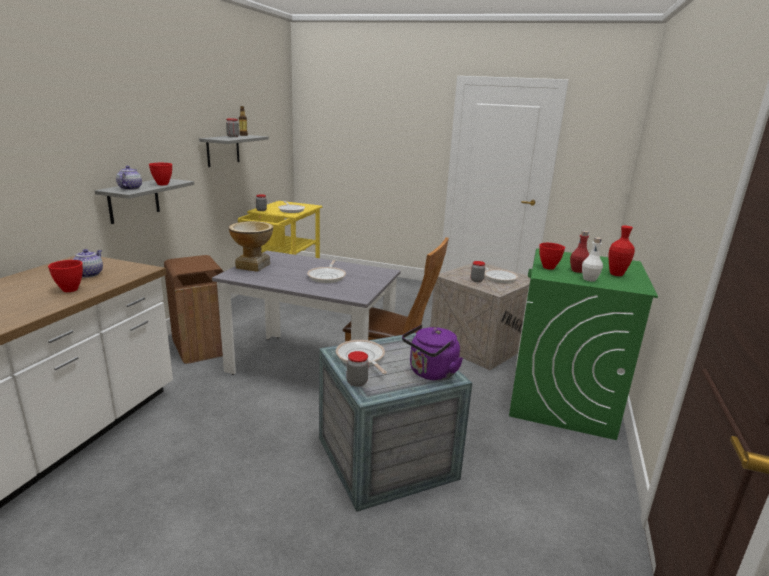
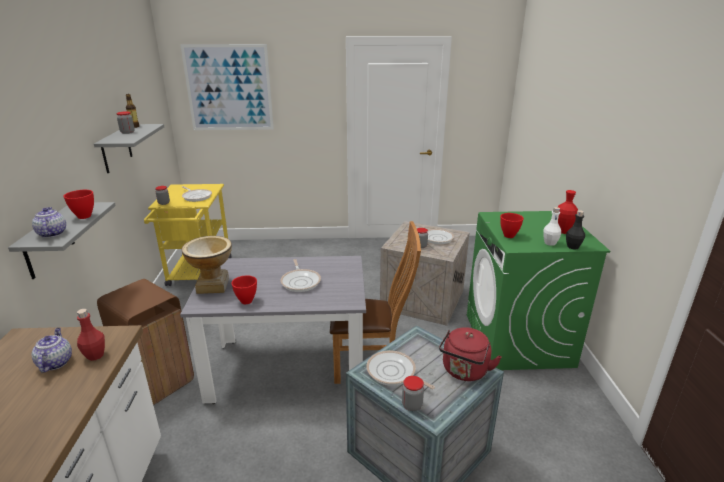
camera: 20 degrees left, 5 degrees up
red bowl [48,260,83,292] -> red bowl moved to [231,275,257,304]
purple kettle [402,325,463,380] -> red kettle [439,327,502,381]
red bottle [570,231,590,273] -> red bottle moved to [77,309,105,361]
none -> picture [180,44,274,130]
none -> black bottle [566,210,585,250]

